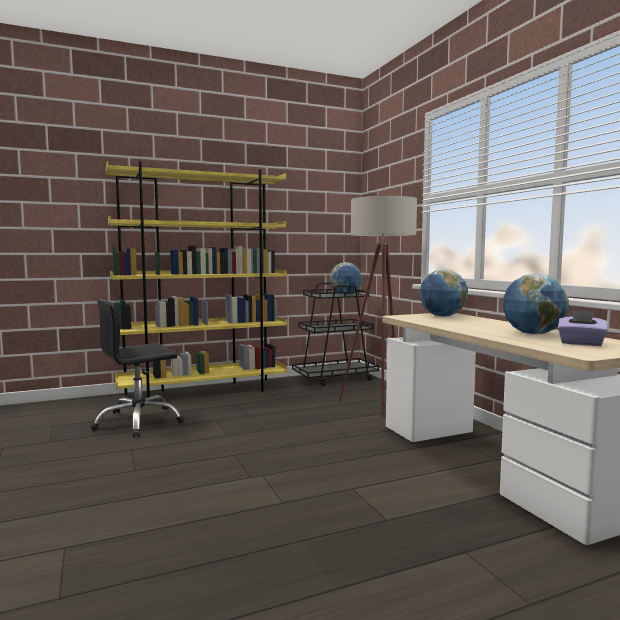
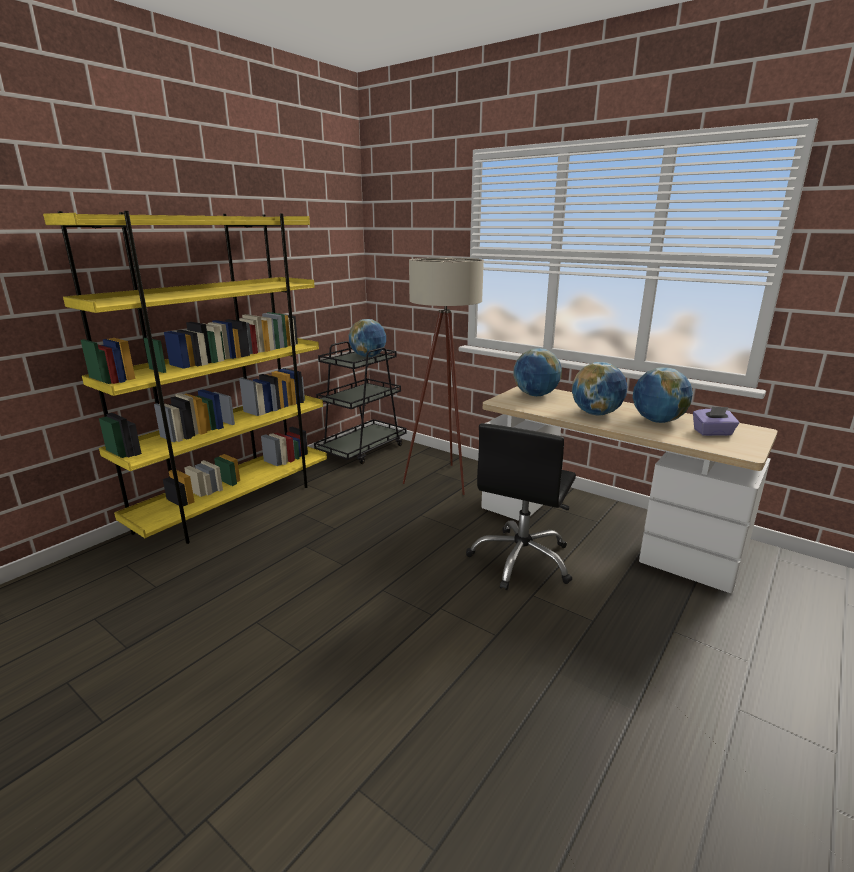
camera: 30 degrees left, 15 degrees up
black office chair [90,299,185,437] -> black office chair moved to [466,423,576,590]
none -> globe [572,362,628,415]

